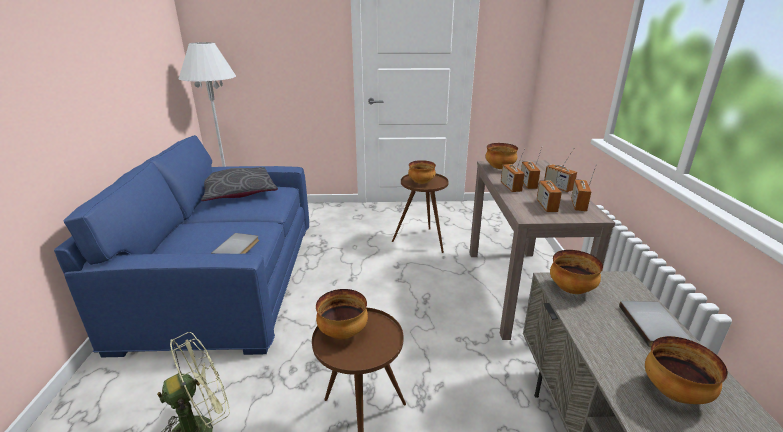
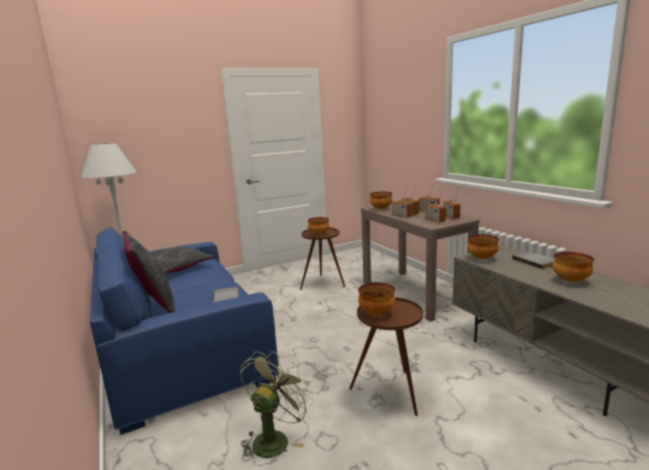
camera: 25 degrees left, 10 degrees down
none -> grey pillow [122,230,176,313]

